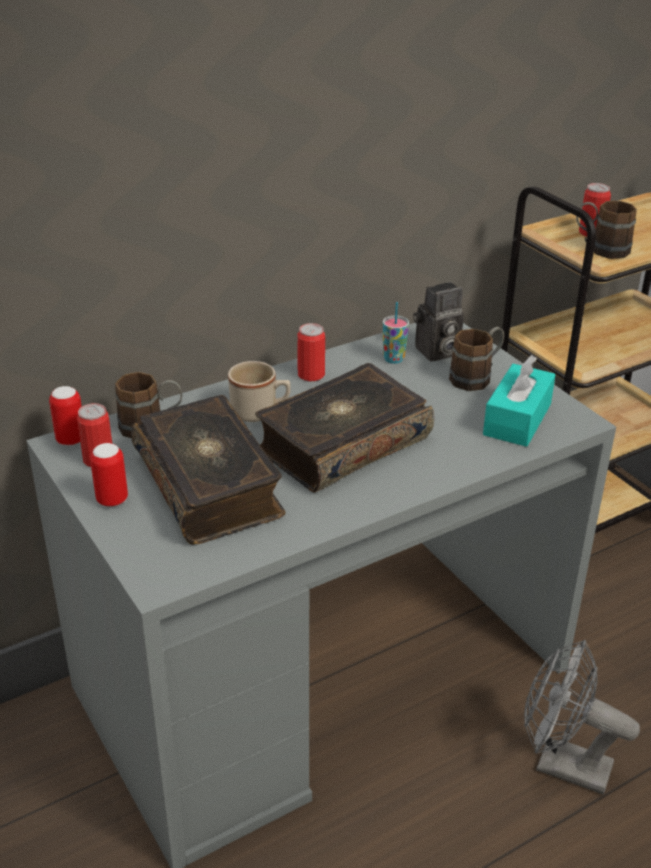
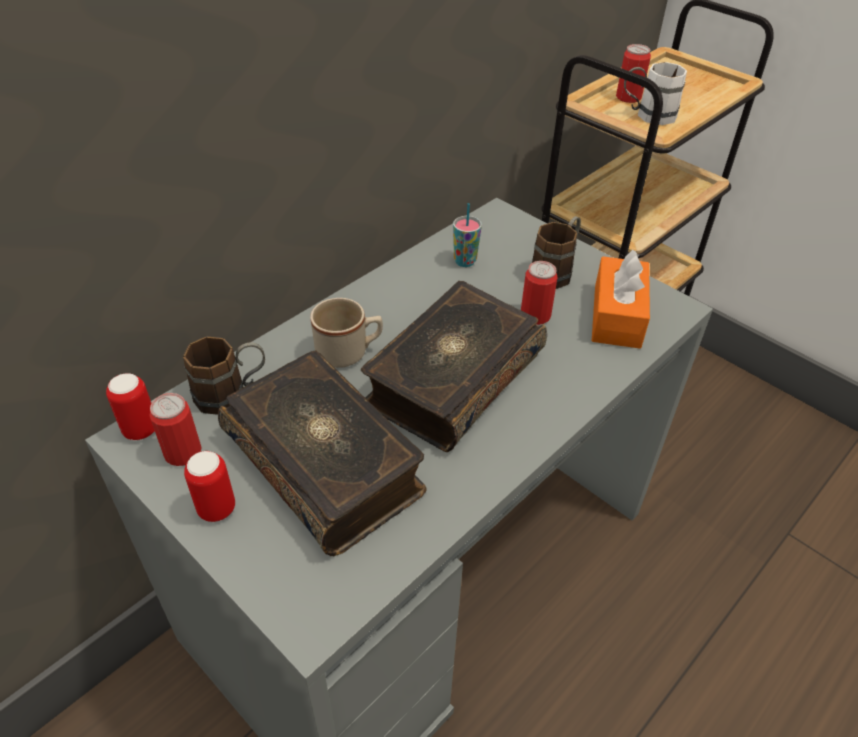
camera: 15 degrees left, 10 degrees up
can [297,323,325,381] -> can moved to [521,261,557,325]
camera [413,282,464,361] -> none
turquoise tissue box [483,355,556,447] -> orange tissue box [592,250,650,349]
grey fan [524,640,640,794] -> none
brown mug [576,201,637,259] -> white mug [624,62,687,125]

